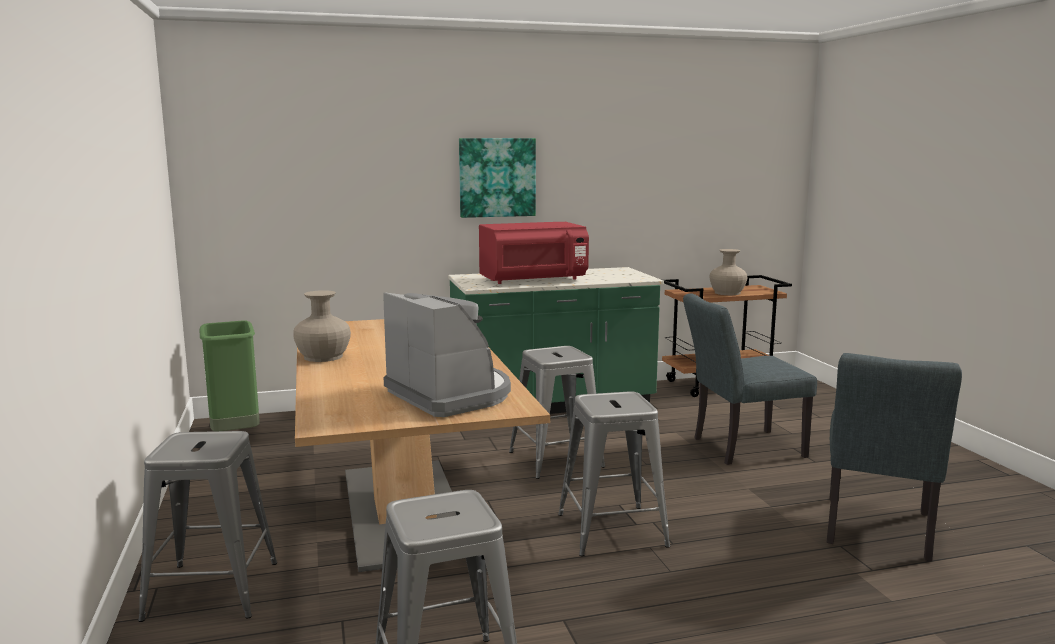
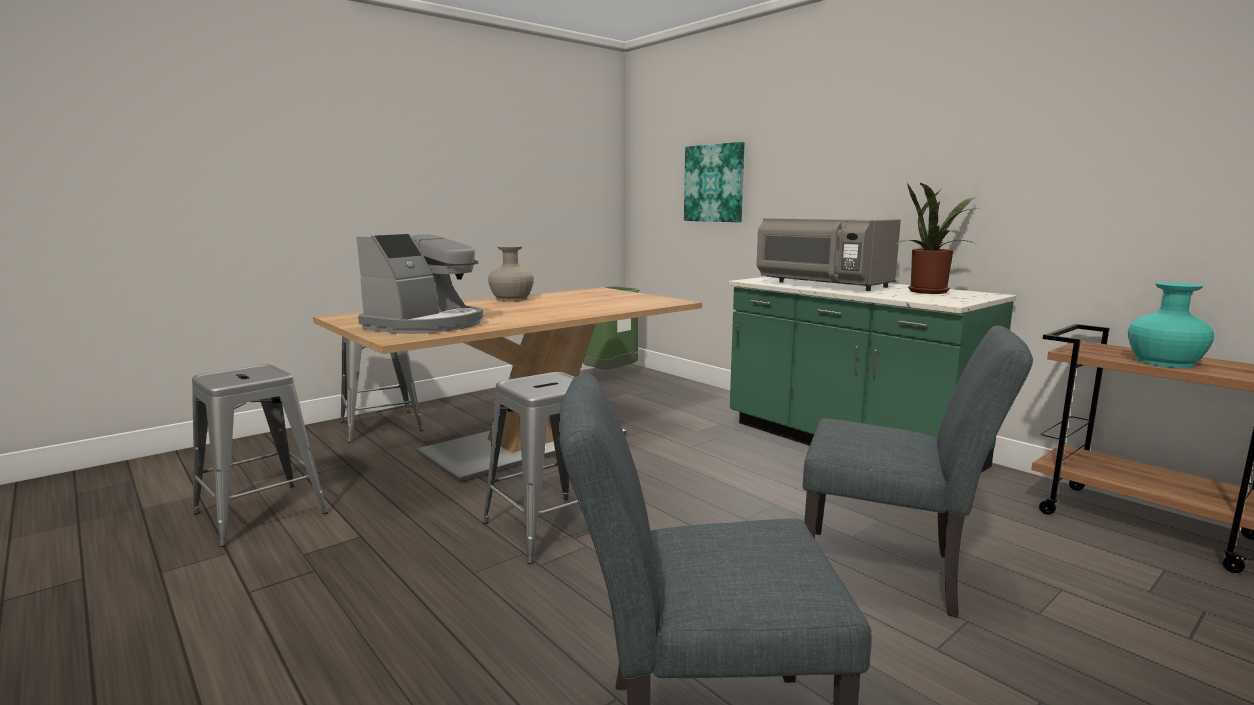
camera: 65 degrees right, 0 degrees up
picture [459,138,536,218] -> picture moved to [684,142,745,222]
red microwave [479,222,589,284] -> grey microwave [757,217,901,291]
grey stool [509,346,605,479] -> none
grey chair [683,293,817,465] -> grey chair turned 150 degrees clockwise [803,325,1033,617]
beige vase [709,249,747,295] -> turquoise vase [1128,282,1214,368]
none -> potted plant [896,183,977,294]

